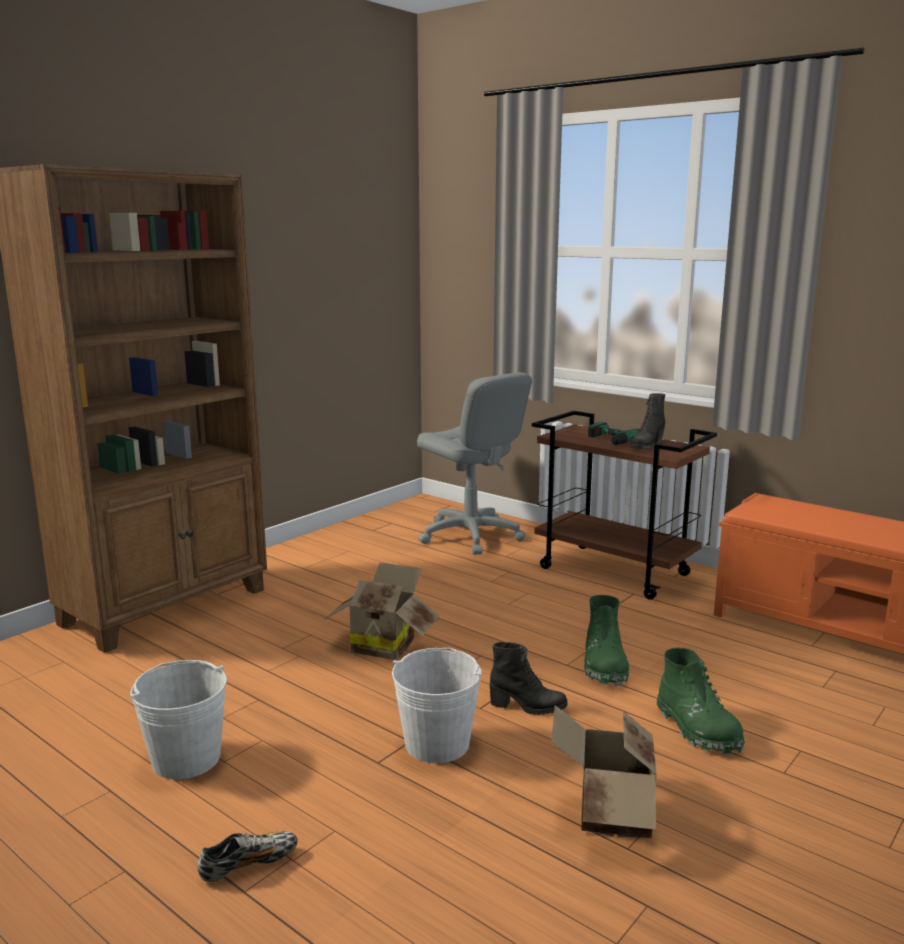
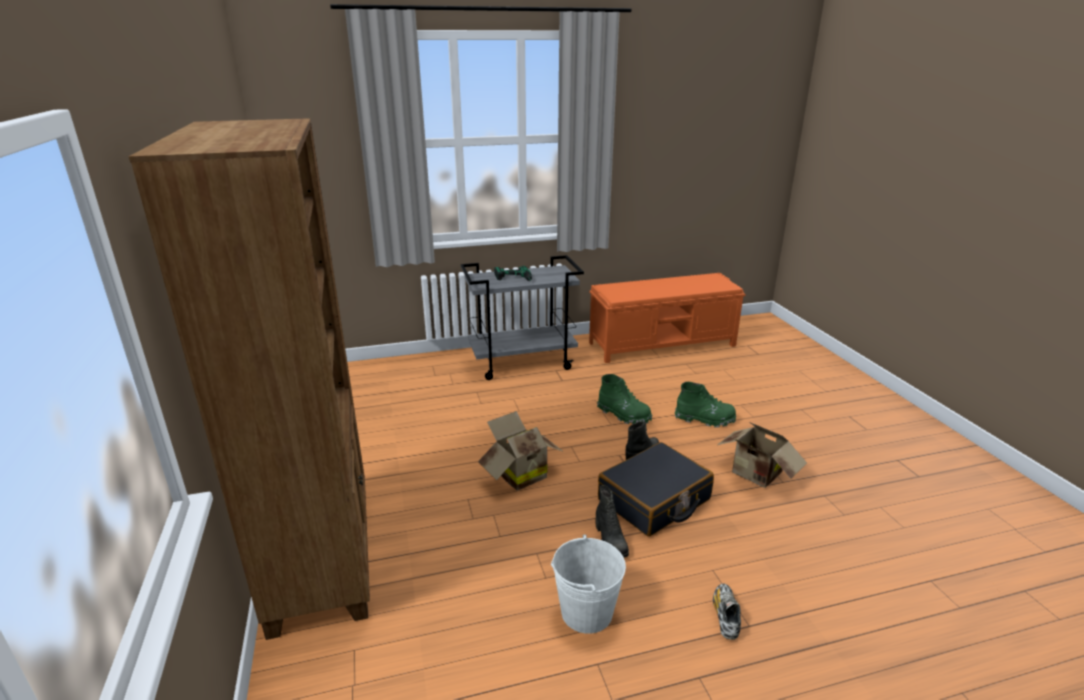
camera: 55 degrees left, 10 degrees up
white bucket [392,648,482,763] -> black suitcase [598,442,714,536]
grey office chair [417,372,532,555] -> none
brown cart [532,411,717,600] -> grey cart [461,255,584,380]
black boot [631,393,665,449] -> black boot moved to [596,485,629,558]

